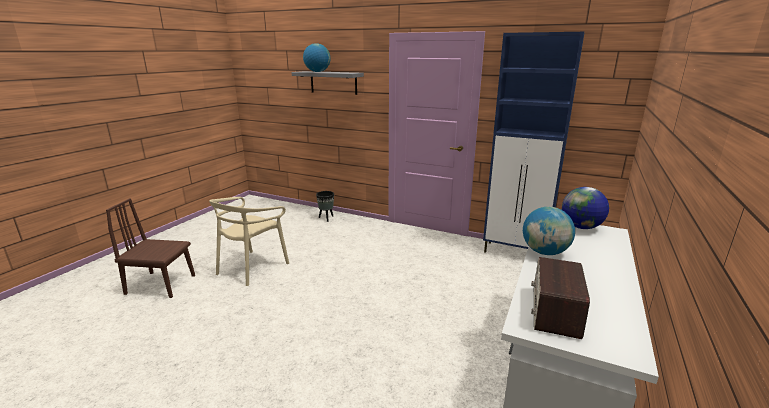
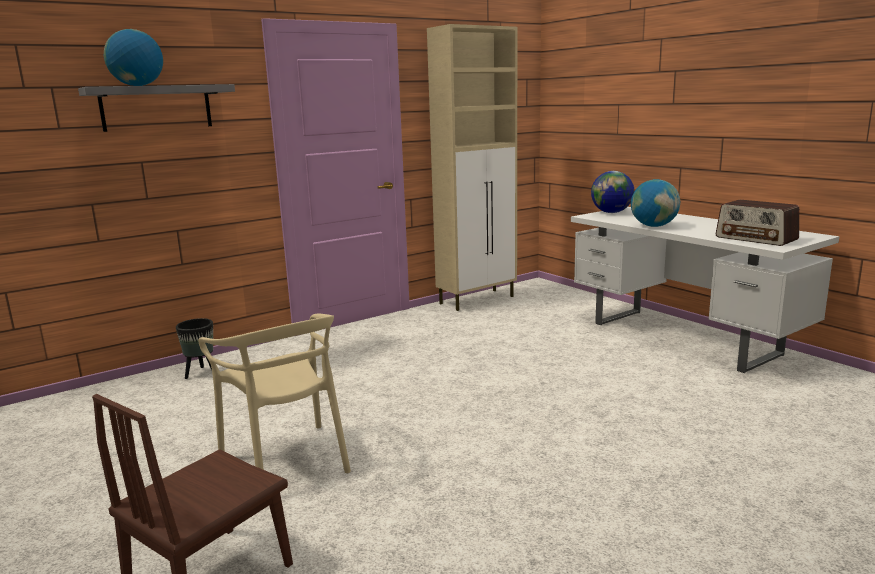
camera: 60 degrees left, 5 degrees down
blue cabinet [483,32,584,253] -> beige cabinet [427,24,517,311]

